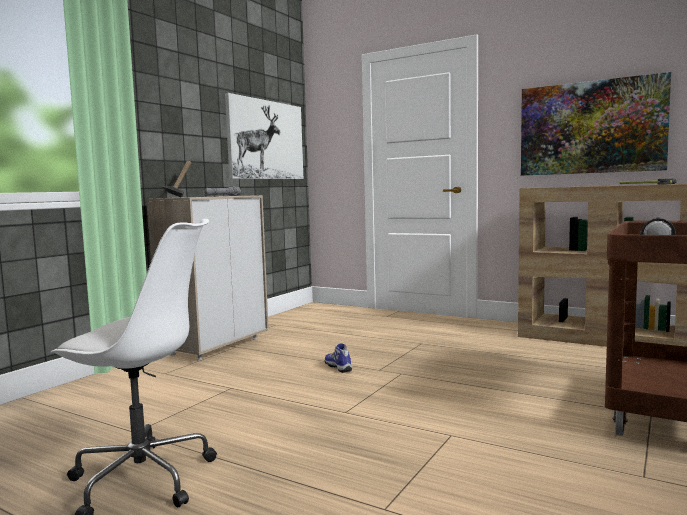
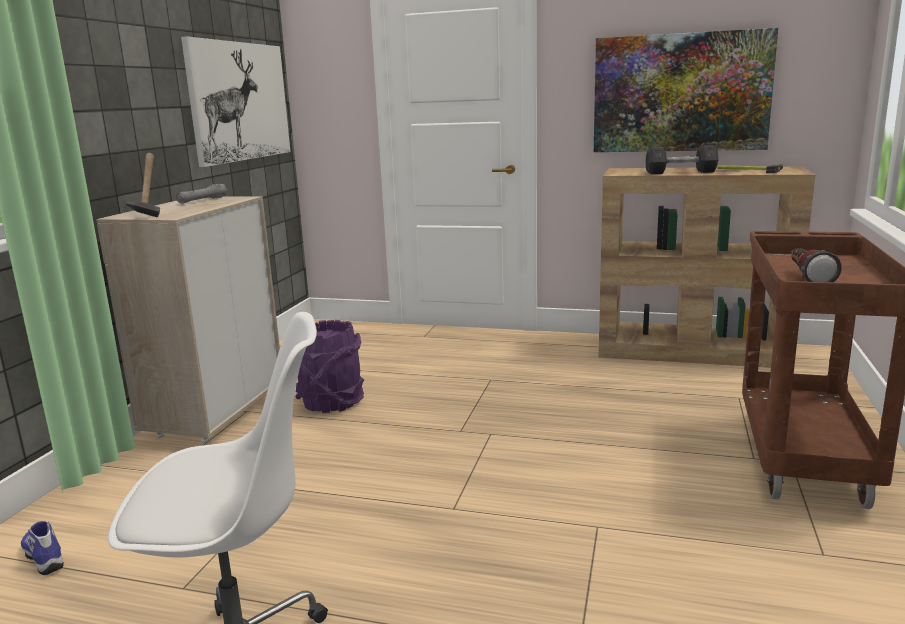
camera: 15 degrees left, 10 degrees up
shoe [325,343,352,373] -> shoe moved to [21,521,64,575]
none -> purple bucket [295,320,364,413]
none -> grey dumbbell [645,145,719,174]

